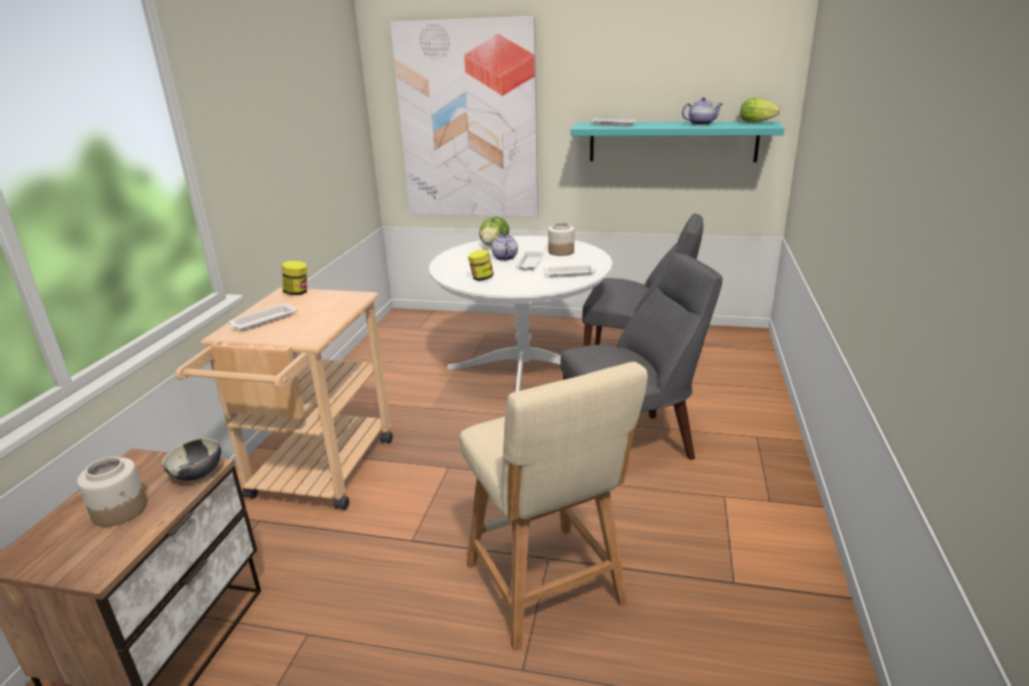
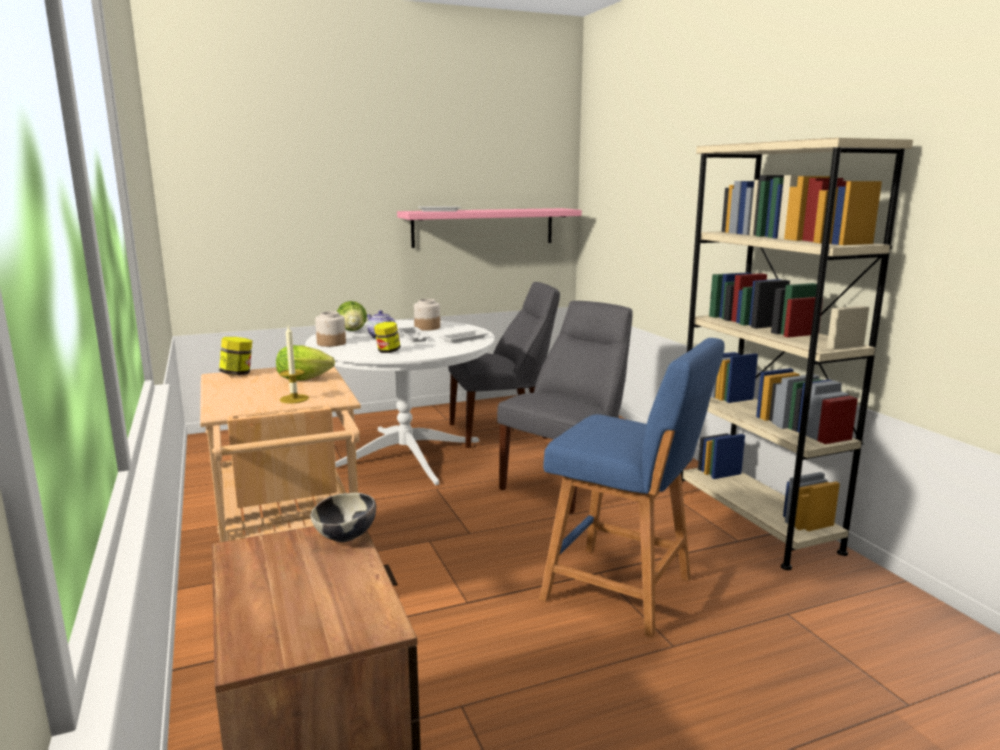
camera: 35 degrees left, 10 degrees down
jar [77,456,147,527] -> jar moved to [315,311,346,347]
white tray [228,303,298,331] -> none
picture [390,16,539,217] -> none
beige stool [460,362,648,651] -> blue stool [539,338,725,637]
turquoise shelf [570,121,784,162] -> pink shelf [397,208,582,248]
teapot [682,97,723,125] -> none
lettuce [740,98,780,123] -> lettuce moved to [276,345,335,380]
none -> candle [279,326,309,404]
none -> beige bookcase [681,138,913,570]

